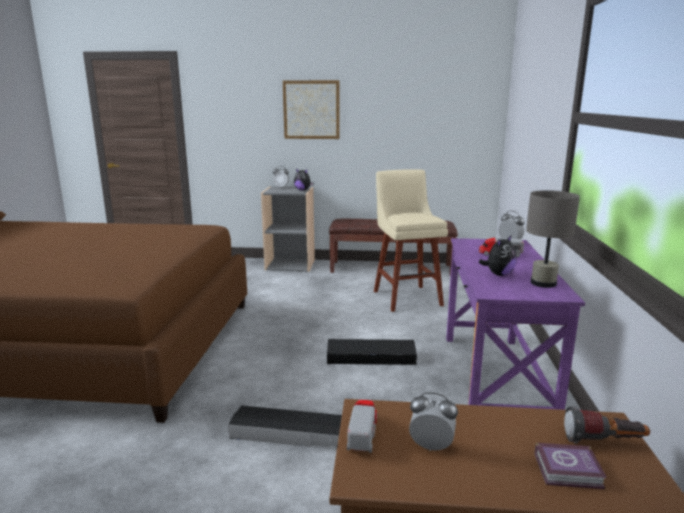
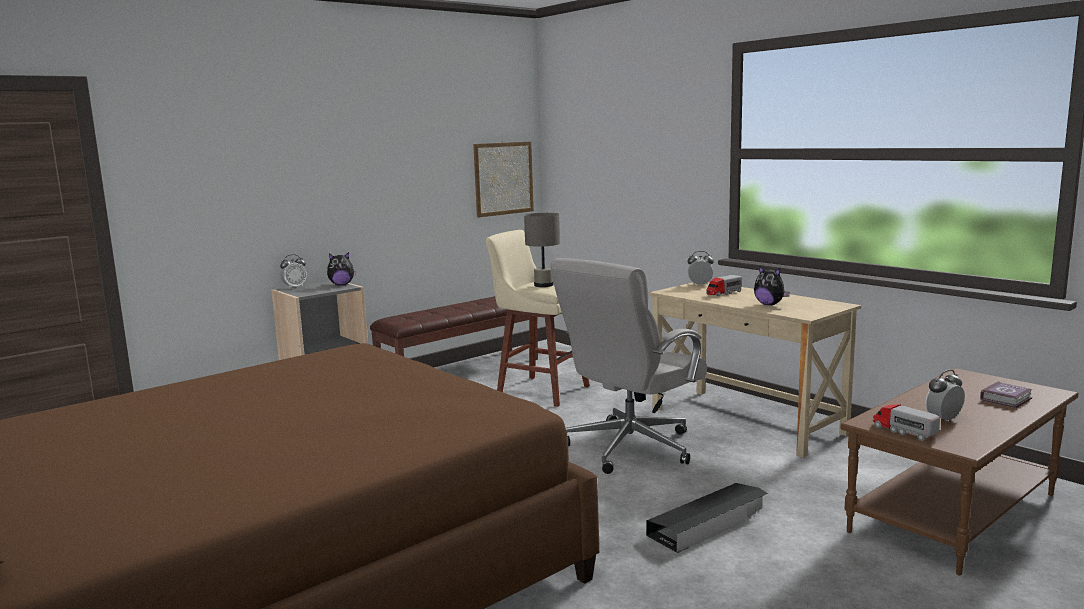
camera: 45 degrees left, 5 degrees down
picture [283,80,340,139] -> picture moved to [473,141,534,218]
black storage box [327,339,417,365] -> grey office chair [550,258,707,474]
purple desk [446,238,585,410] -> beige desk [649,282,861,458]
plush toy [479,235,517,276] -> plush toy turned 135 degrees clockwise [754,266,790,305]
grey table lamp [526,190,580,288] -> grey table lamp moved to [524,213,560,287]
flashlight [564,406,650,443] -> none

